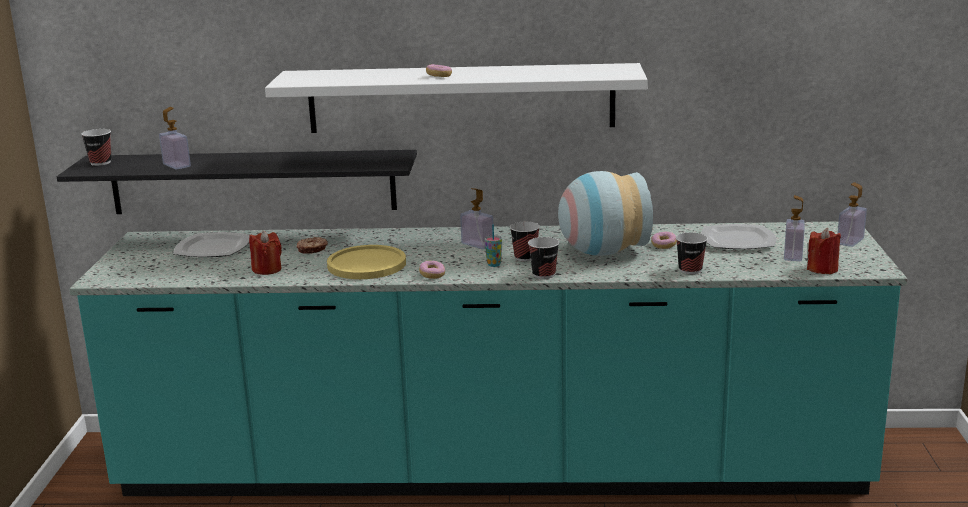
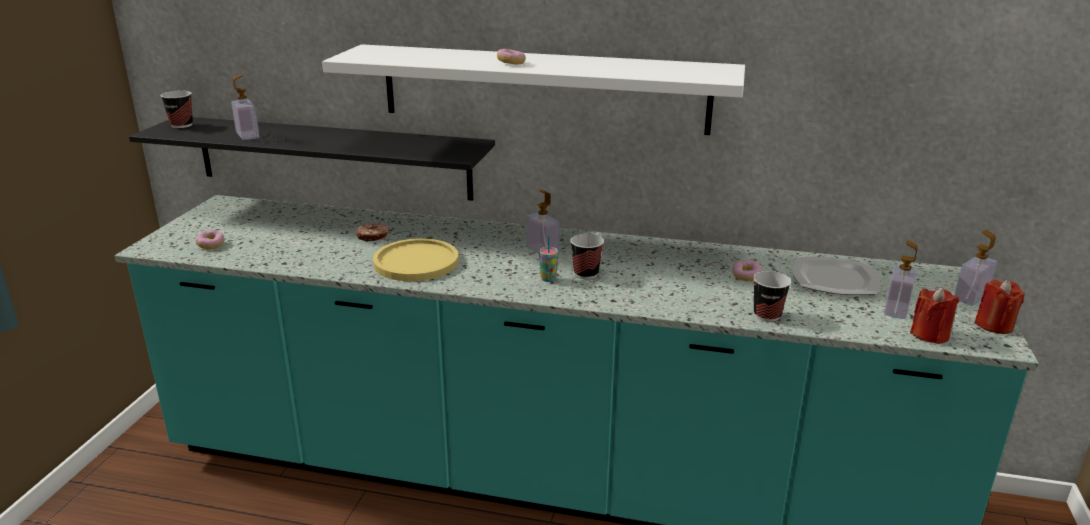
camera: 10 degrees right, 5 degrees up
plate [173,232,250,257] -> none
red candle [249,231,282,275] -> red candle moved to [975,279,1025,334]
donut [419,261,445,279] -> donut moved to [196,230,224,249]
cup [528,237,559,279] -> none
vase [558,171,653,256] -> none

